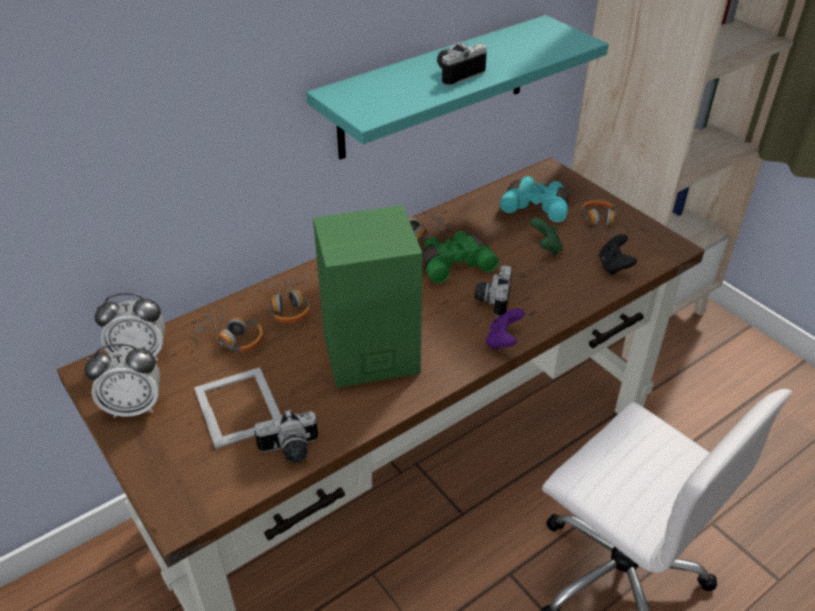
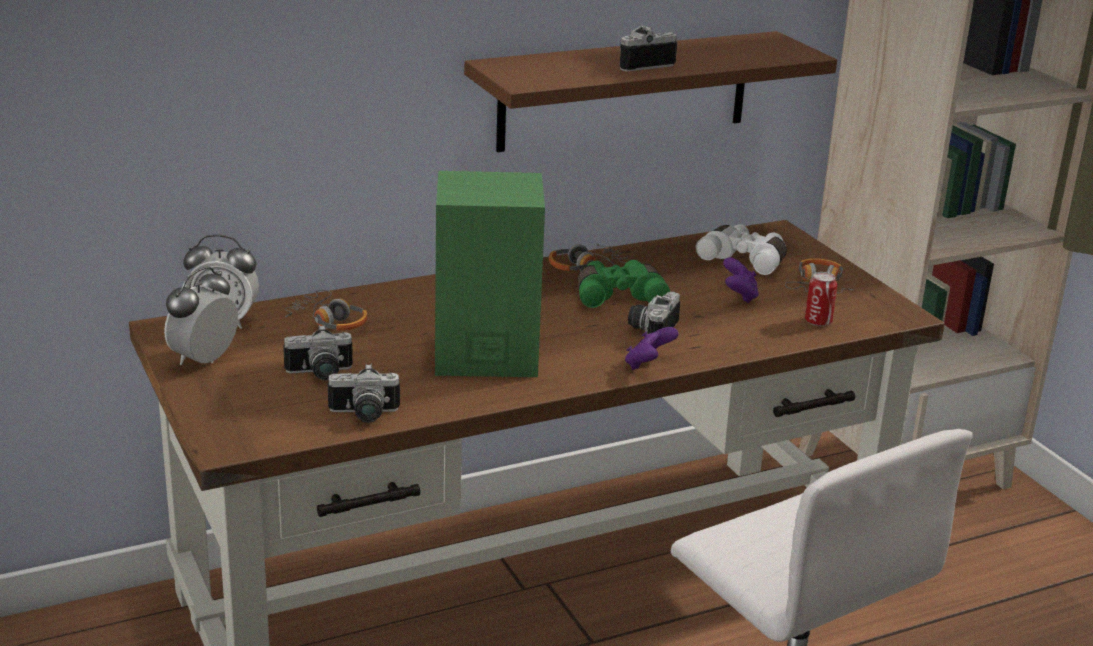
camera: 10 degrees right, 15 degrees down
alarm clock [85,344,160,418] -> alarm clock turned 120 degrees clockwise [164,267,238,365]
picture frame [194,367,281,449] -> camera [283,325,353,380]
headphones [253,273,310,323] -> none
turquoise shelf [306,15,609,160] -> brown shelf [464,31,837,152]
turquoise binoculars [500,176,569,222] -> white binoculars [696,224,787,275]
green game controller [530,217,563,255] -> purple game controller [723,257,759,303]
black game controller [599,234,637,275] -> can [805,272,837,326]

